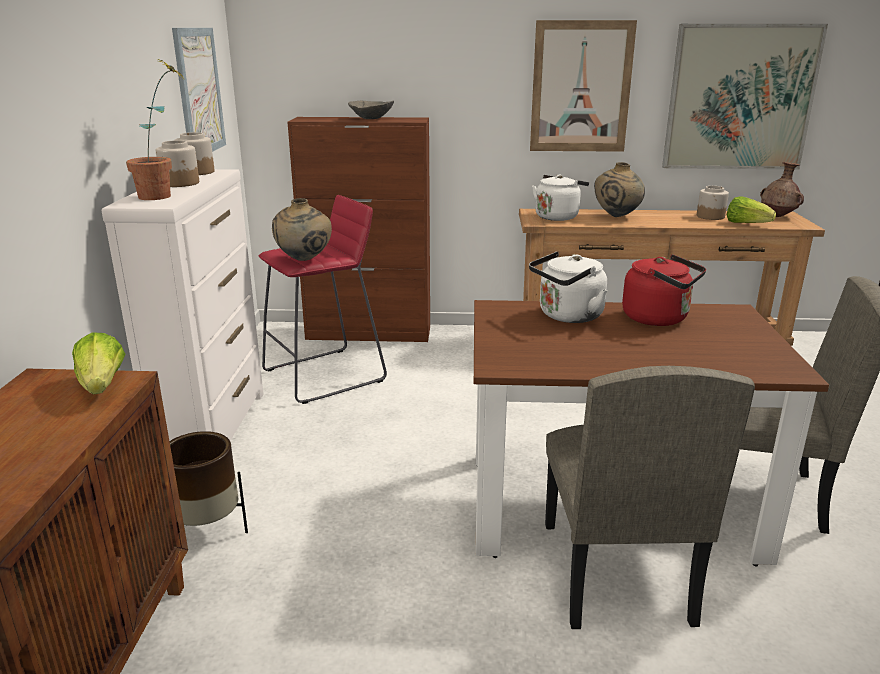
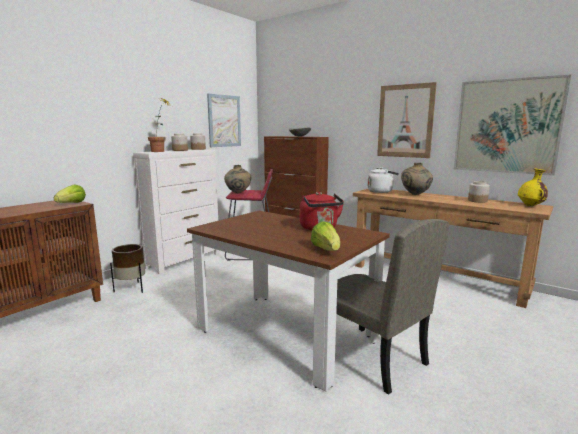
camera: 35 degrees right, 10 degrees down
white kettle [529,252,607,323] -> none
beige chair [545,366,755,629] -> none
lettuce [727,196,776,223] -> lettuce moved to [311,221,340,251]
brown vase [760,162,804,217] -> yellow vase [518,169,548,206]

